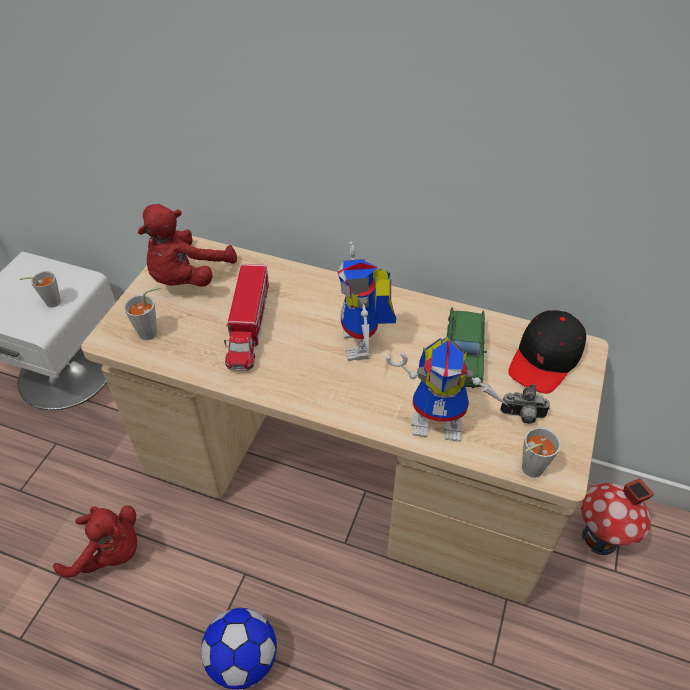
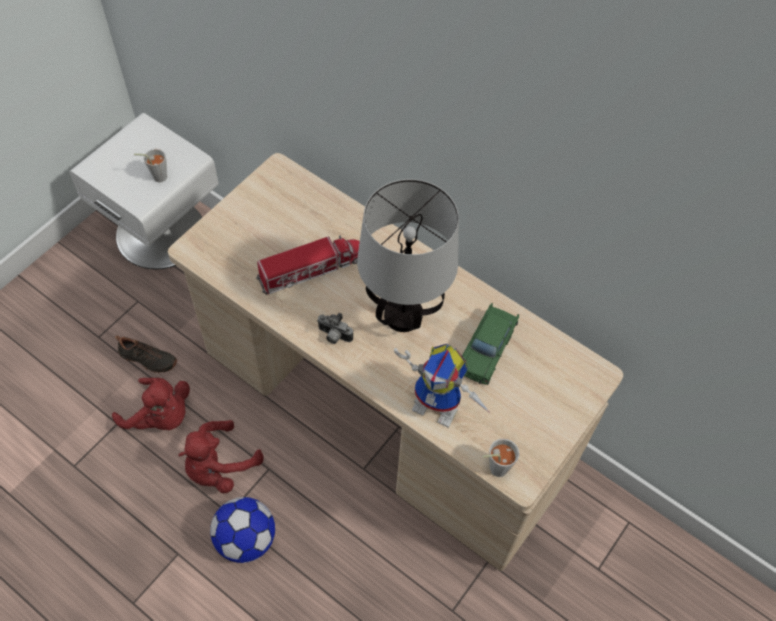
camera: 15 degrees right, 10 degrees up
grey cup [124,287,161,340] -> none
red plush toy [138,204,237,287] -> red plush toy moved to [178,420,264,493]
toy truck [224,264,269,371] -> toy truck turned 135 degrees counterclockwise [256,235,360,295]
toy robot [338,242,396,361] -> table lamp [357,179,459,332]
camera [501,384,550,424] -> camera moved to [317,313,353,344]
black cap [508,310,586,394] -> none
toy house [581,478,655,555] -> none
none -> black shoe [115,336,177,373]

